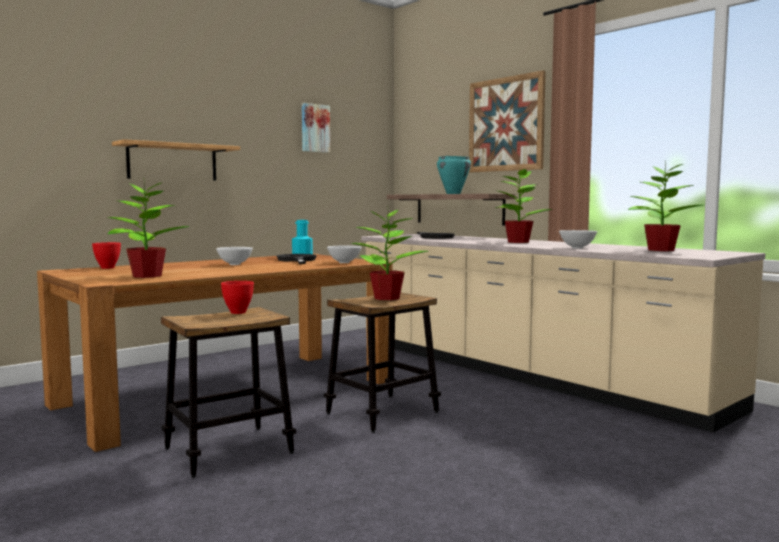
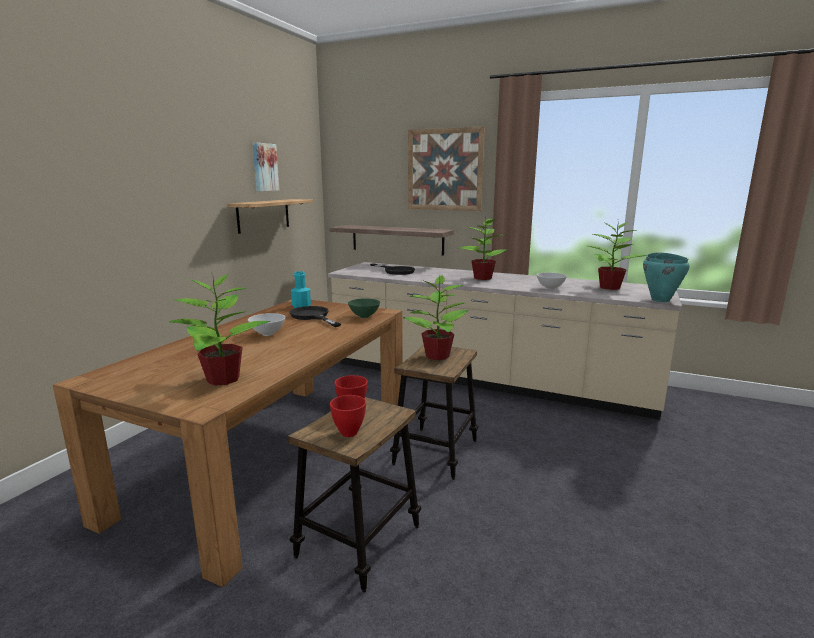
camera: 25 degrees left, 10 degrees up
red bowl [92,242,121,269] -> red bowl moved to [330,395,366,437]
shelf [112,139,240,180] -> shelf moved to [227,199,313,234]
white bowl [327,246,362,263] -> green bowl [348,298,380,318]
turquoise cooking pot [437,156,471,194] -> turquoise cooking pot moved to [643,252,690,302]

